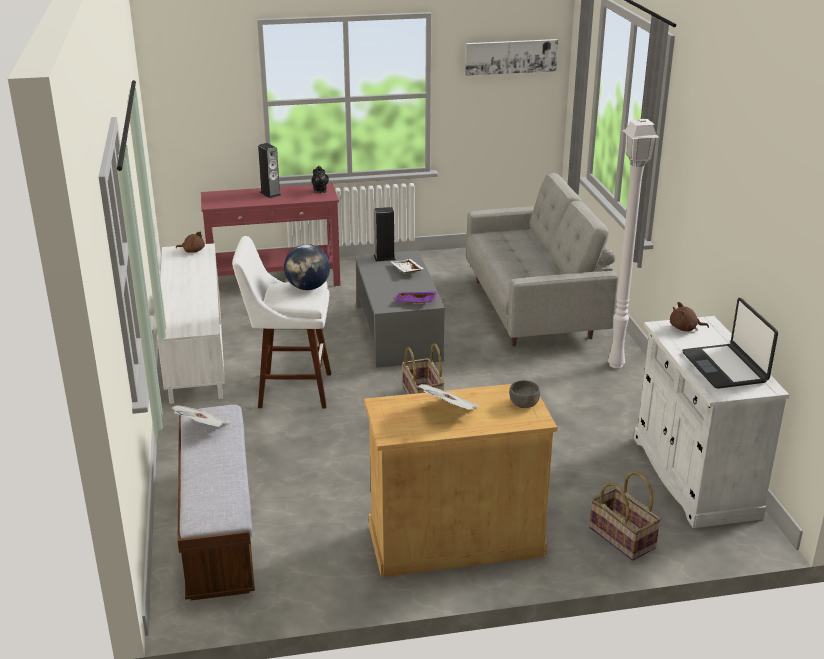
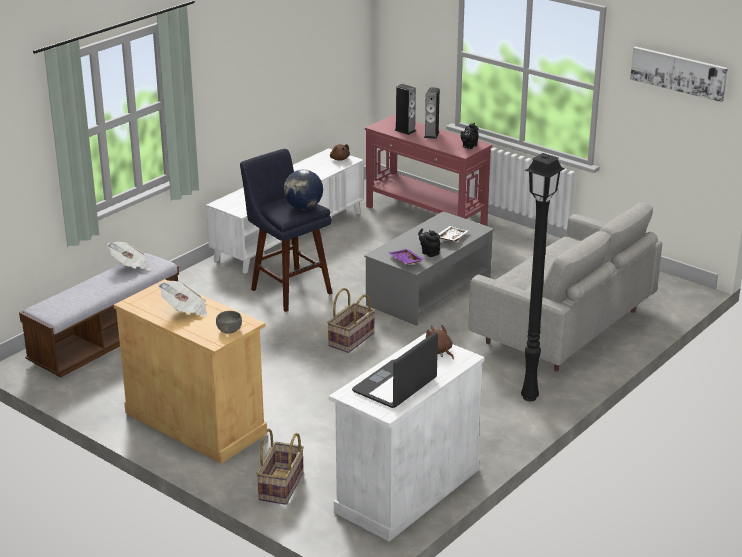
camera: 50 degrees right, 0 degrees up
white stool [232,236,331,408] -> blue stool [240,149,332,312]
speaker [374,207,396,261] -> speaker moved to [395,84,416,135]
white floor lamp [608,119,660,368] -> black floor lamp [521,153,565,401]
none -> black teapot [418,229,440,257]

